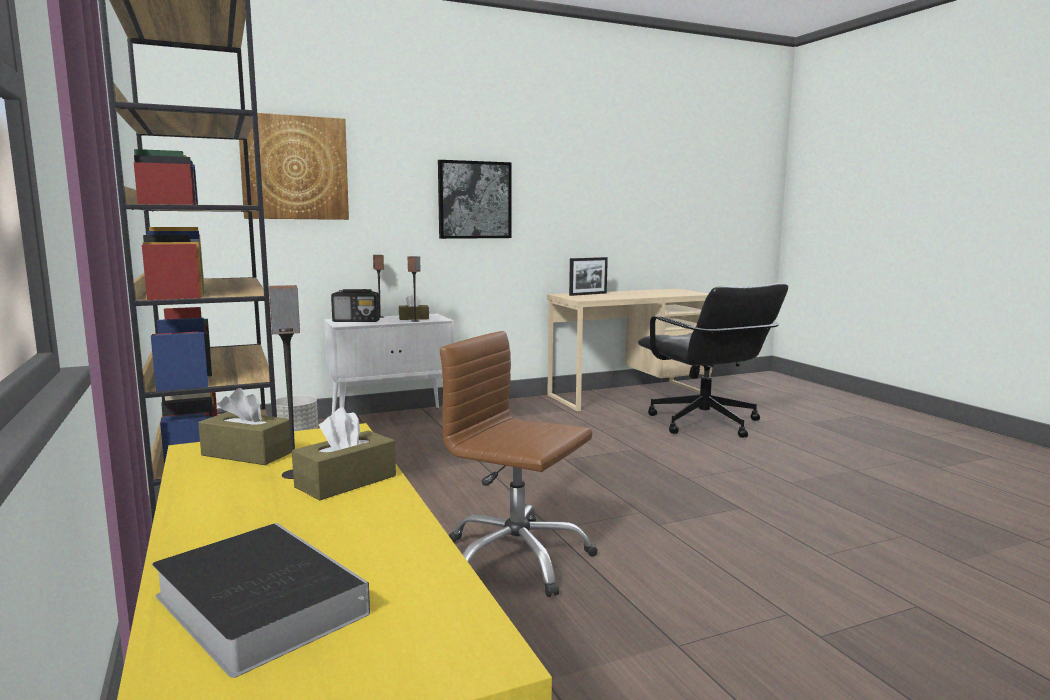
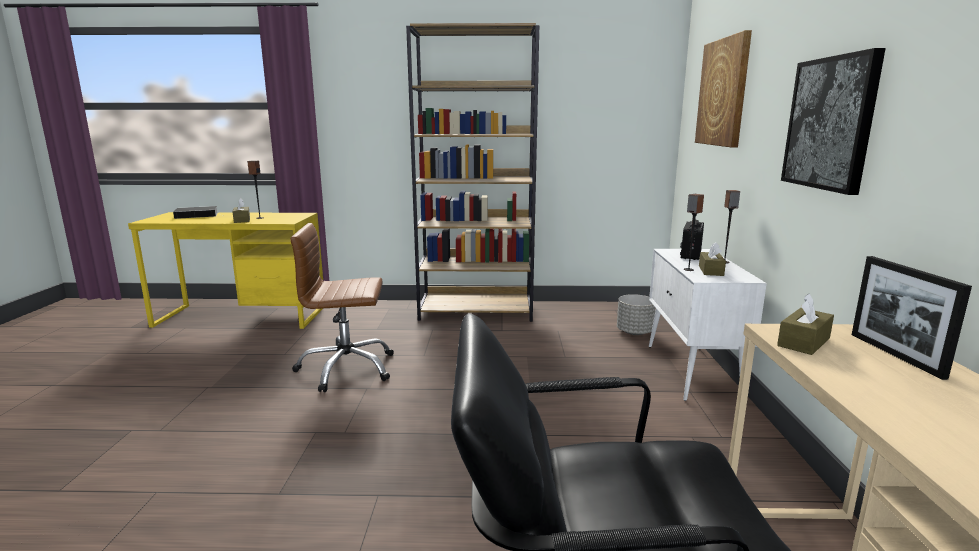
camera: 115 degrees right, 5 degrees up
brown tissue box [198,388,292,465] -> brown tissue box moved to [777,293,834,355]
brown office chair [440,331,598,597] -> brown office chair turned 150 degrees counterclockwise [290,223,394,392]

